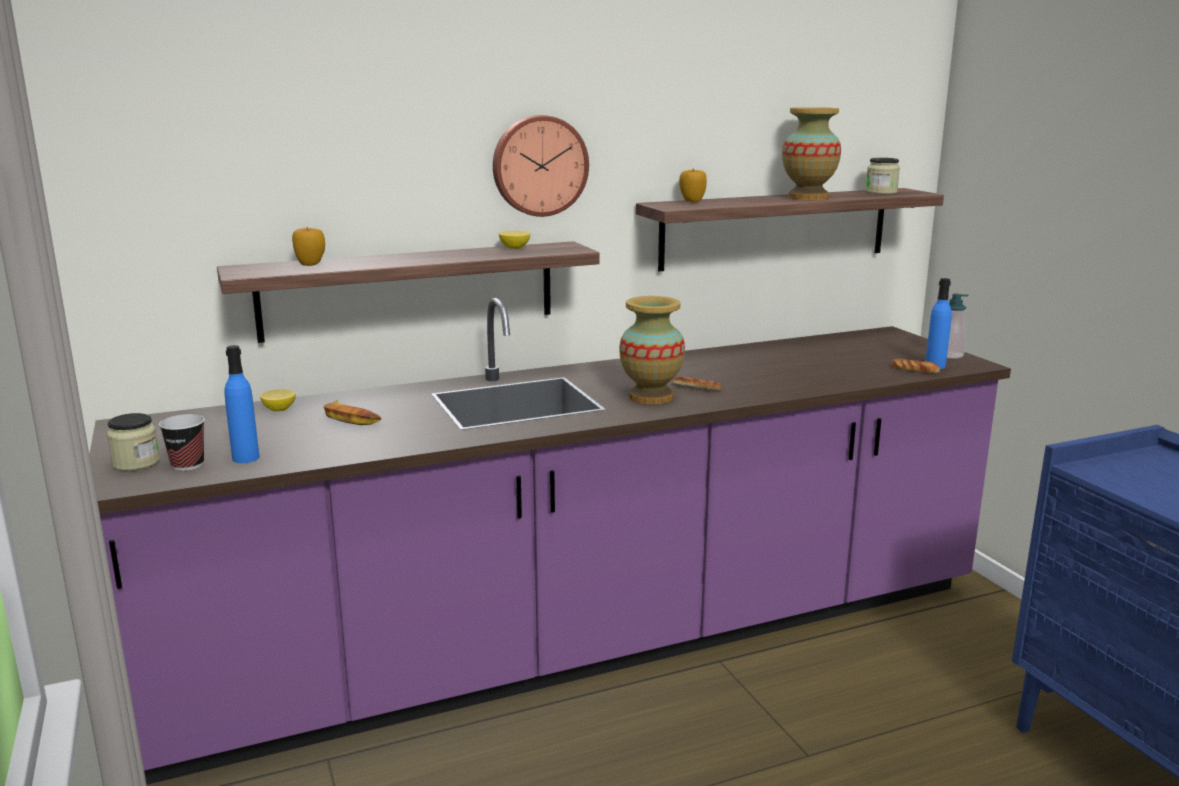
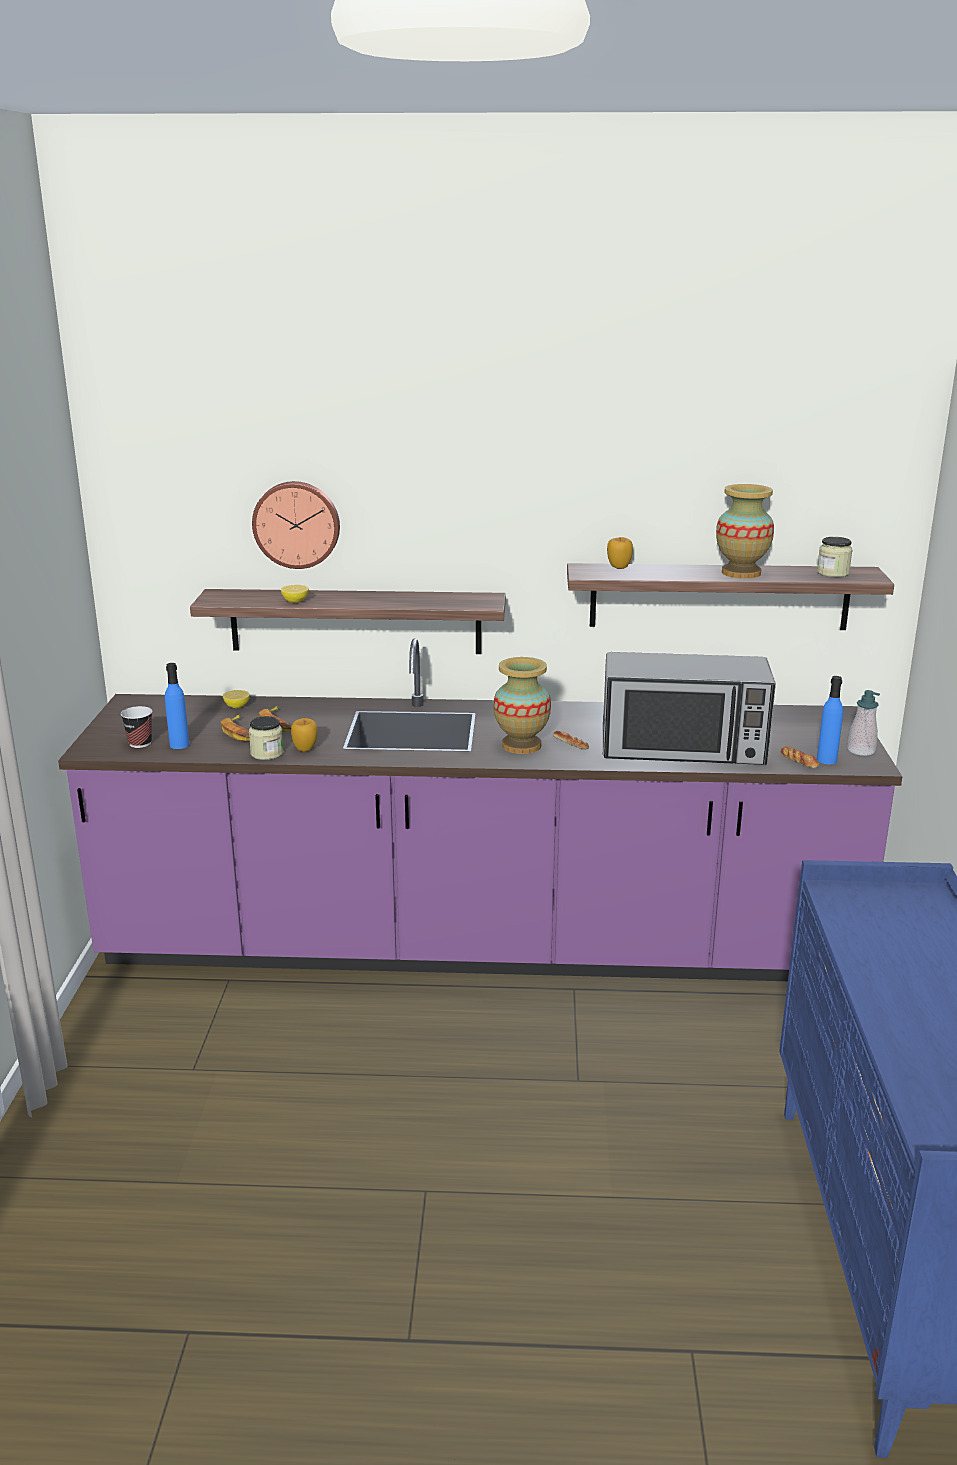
camera: 25 degrees right, 5 degrees up
jar [107,413,160,471] -> jar moved to [249,716,283,760]
apple [292,227,325,266] -> apple moved to [291,718,318,752]
wall clock [493,115,589,217] -> wall clock moved to [252,481,340,569]
lemon [499,231,530,249] -> lemon moved to [281,585,309,603]
none -> banana [221,715,250,741]
none -> microwave [603,652,776,765]

